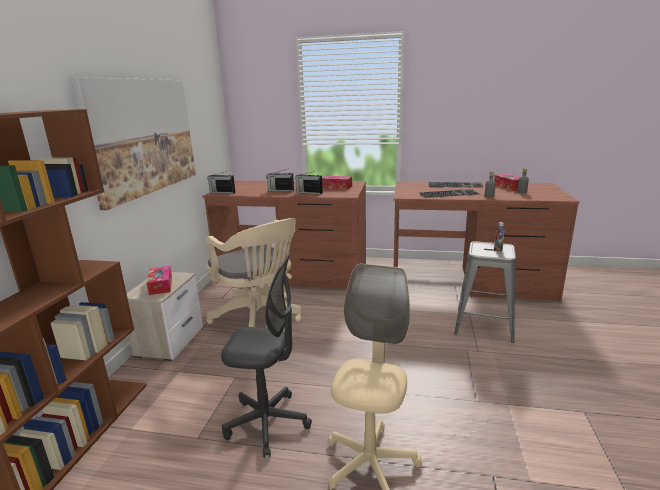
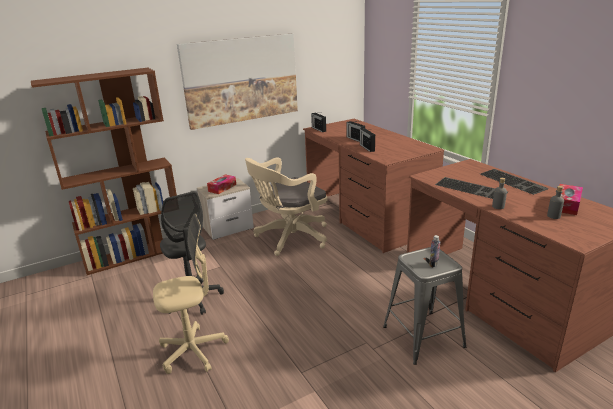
camera: 50 degrees right, 5 degrees up
beige office chair [206,218,302,327] -> beige office chair turned 45 degrees clockwise [245,157,328,256]
tissue box [322,176,352,189] -> none

